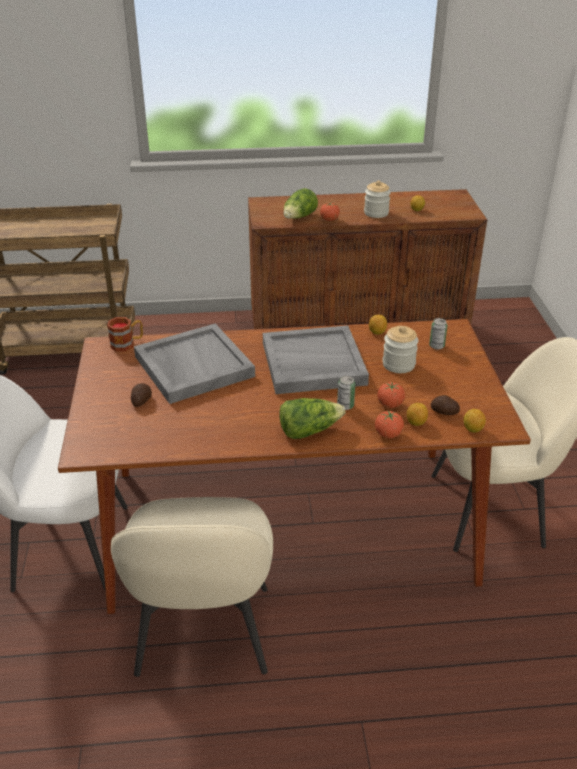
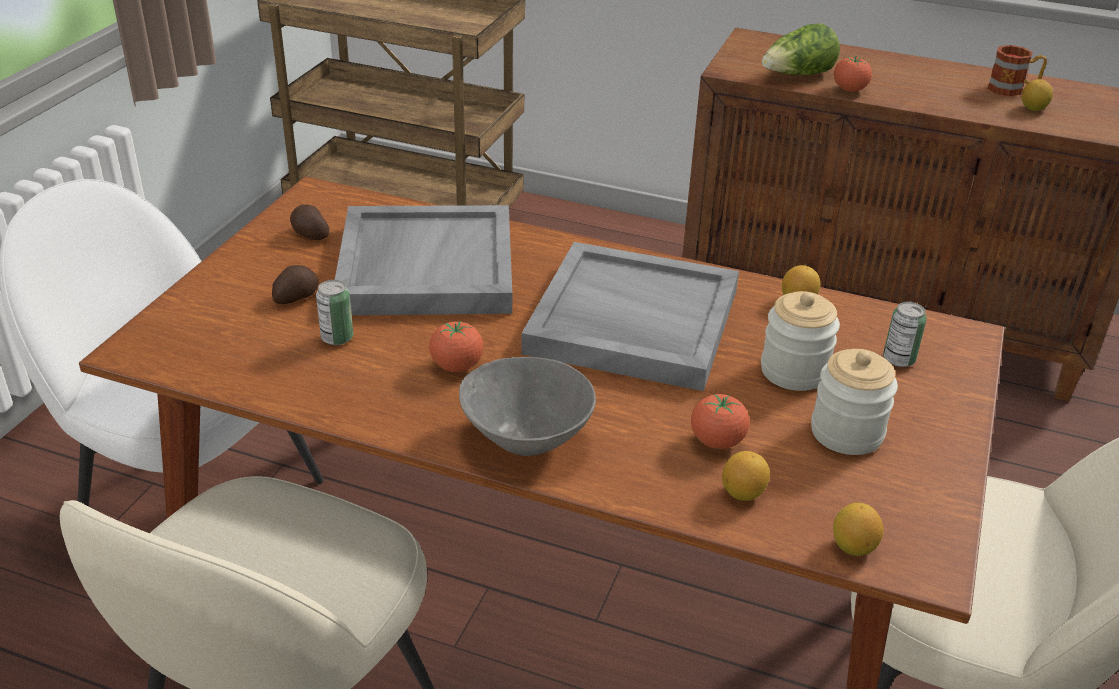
camera: 25 degrees right, 0 degrees up
mug [107,317,143,352] -> mug moved to [987,45,1047,96]
lettuce [279,398,346,439] -> grey bowl [459,357,596,456]
can [337,376,355,410] -> can moved to [316,280,353,345]
jar [364,181,391,218] -> jar moved to [811,349,898,455]
tomato [375,411,404,438] -> tomato moved to [429,321,483,372]
potato [431,395,460,415] -> potato moved to [290,204,329,240]

